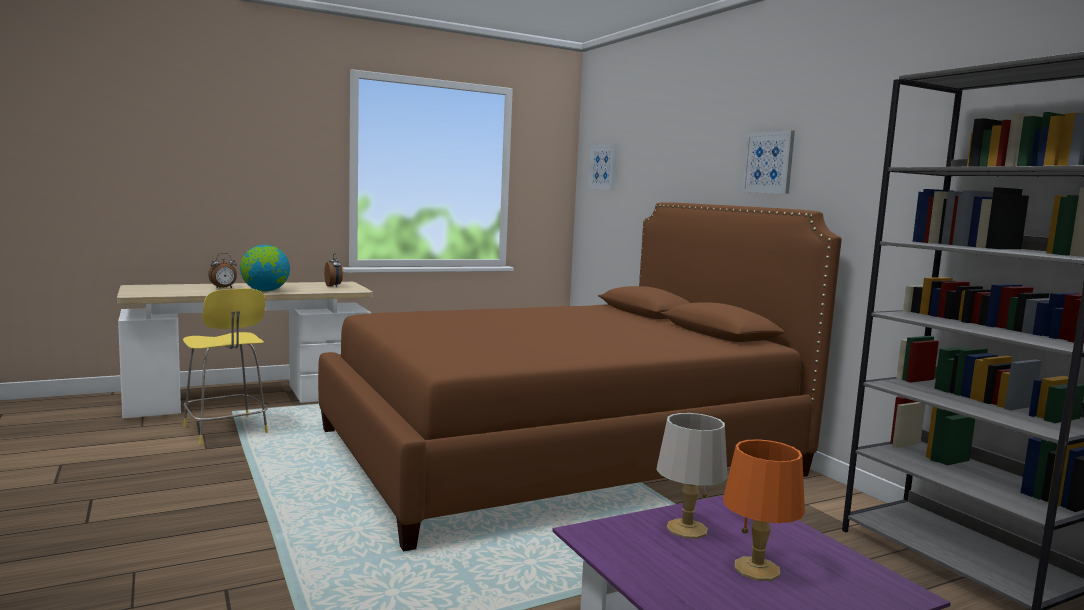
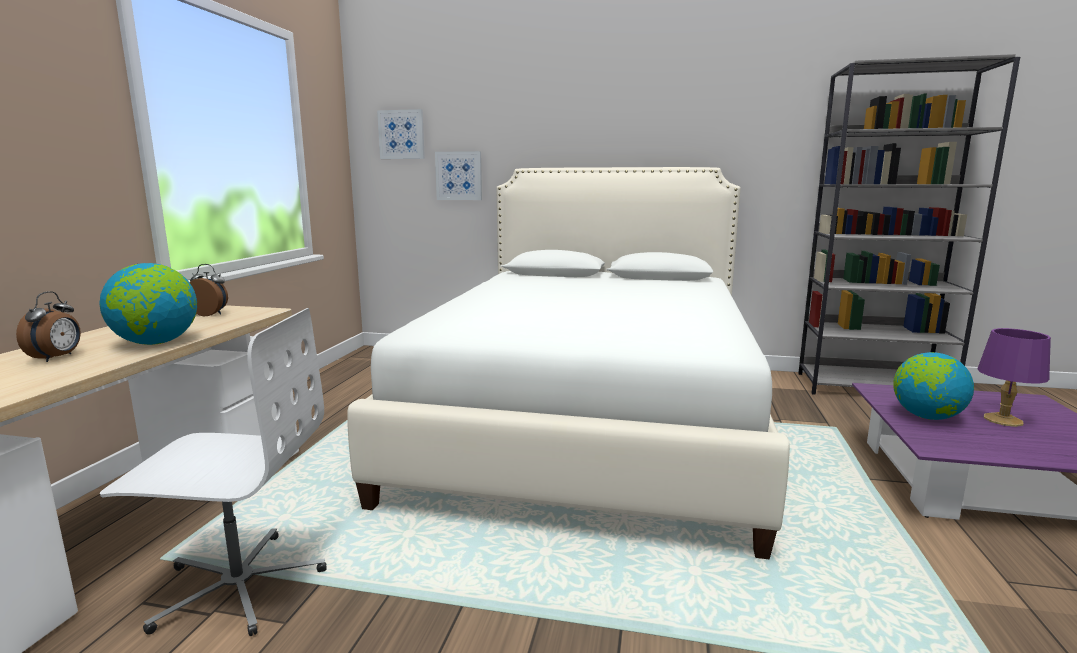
camera: 50 degrees left, 5 degrees up
yellow stool [183,289,268,445] -> white office chair [100,308,327,636]
brown bed [318,202,842,552] -> white bed [347,167,790,560]
grey table lamp [656,413,728,539] -> globe [893,352,974,420]
orange table lamp [723,439,805,581] -> purple table lamp [977,328,1051,427]
picture [742,130,795,194] -> picture moved to [435,151,482,200]

